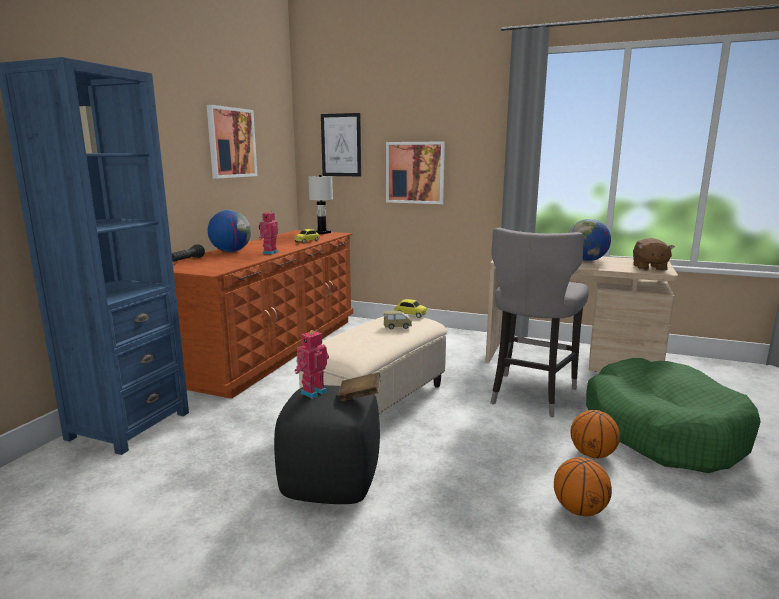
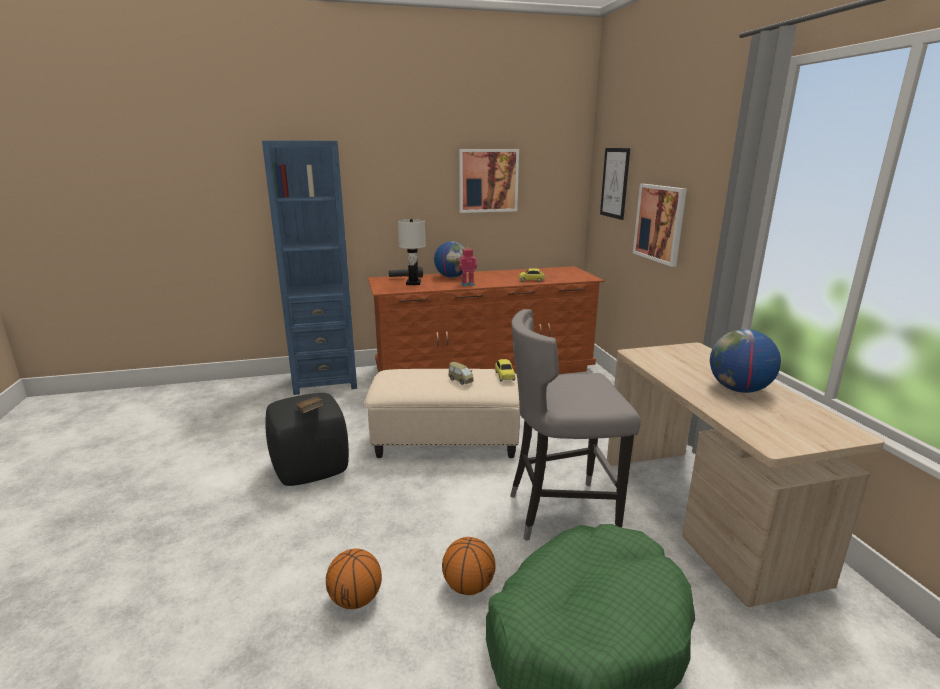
camera: 55 degrees right, 5 degrees up
toy robot [295,329,329,399] -> none
white table lamp [308,175,333,234] -> white table lamp moved to [398,219,426,285]
brown plush toy [633,238,675,271] -> none

